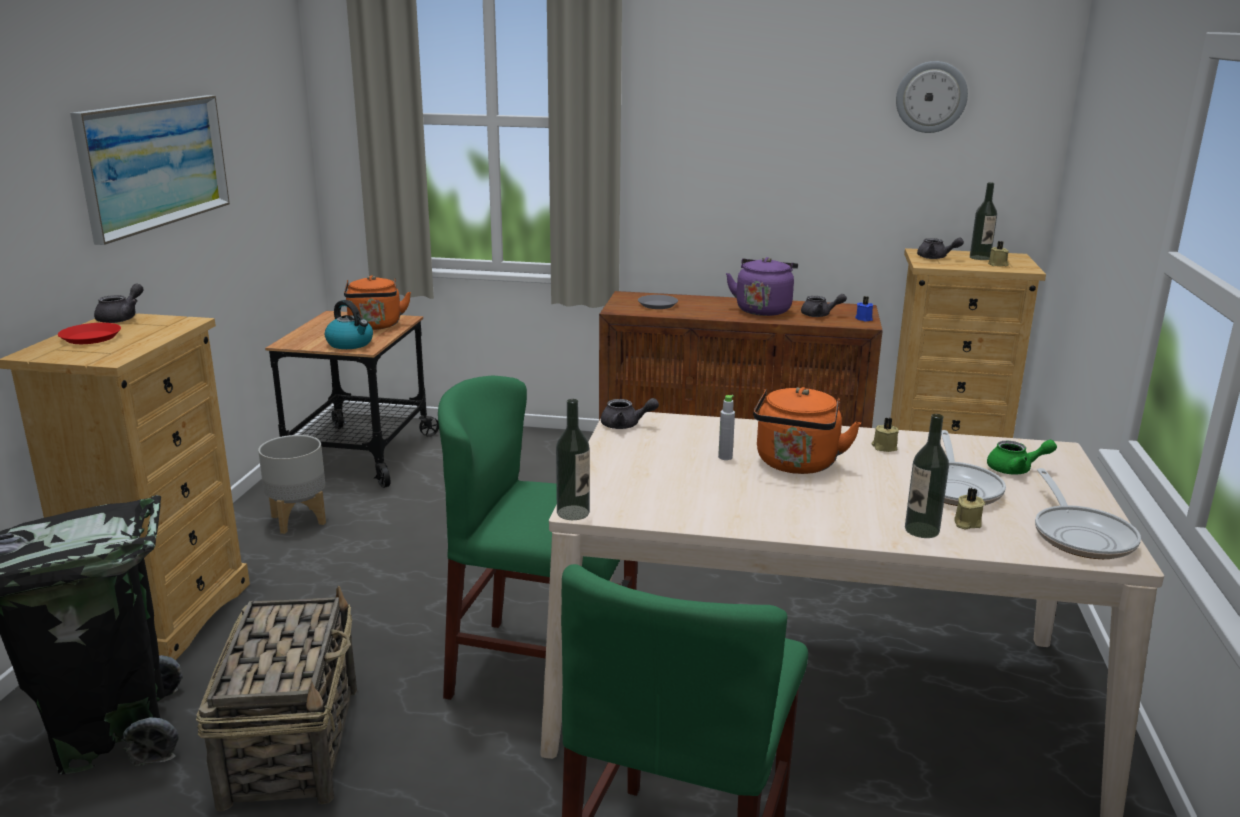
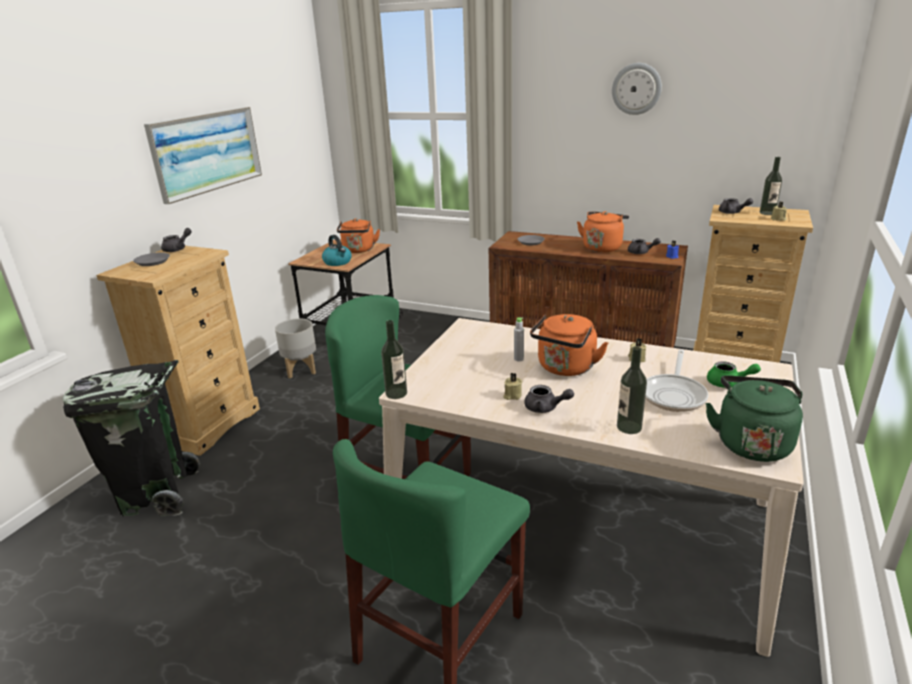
camera: 15 degrees right, 5 degrees up
red plate [58,323,121,344] -> grey plate [133,252,170,266]
basket [196,586,357,811] -> none
grey teapot [601,398,659,429] -> grey teapot moved to [524,385,574,413]
purple kettle [726,257,798,316] -> orange kettle [577,211,629,252]
wall clock [896,61,968,133] -> wall clock moved to [612,63,662,115]
beige candle [954,488,985,530] -> beige candle moved to [503,373,522,400]
frying pan [1035,468,1141,559] -> green kettle [705,375,803,462]

